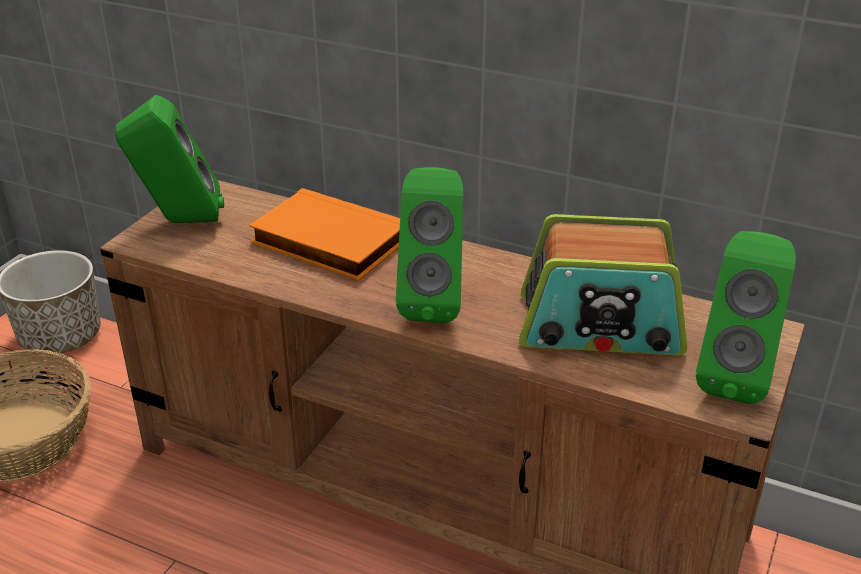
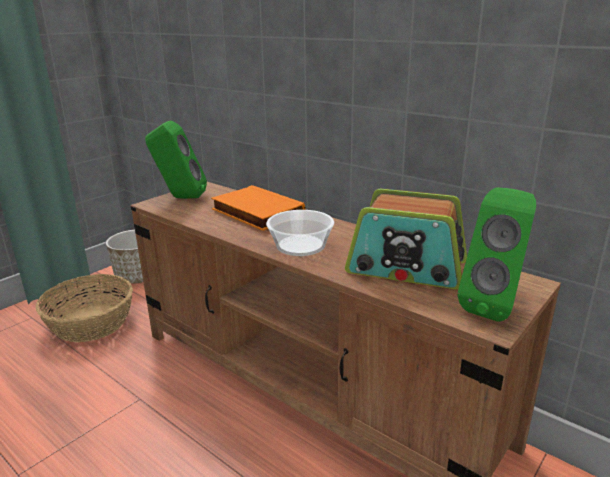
camera: 15 degrees right, 10 degrees down
green speaker [396,167,463,323] -> bowl [266,210,334,256]

